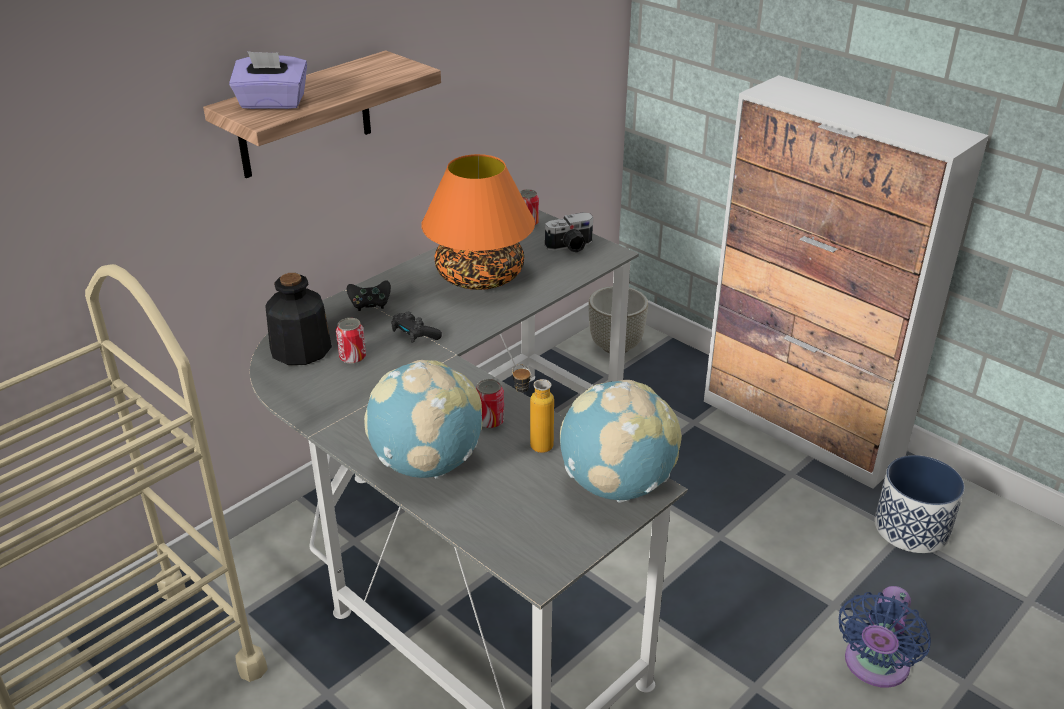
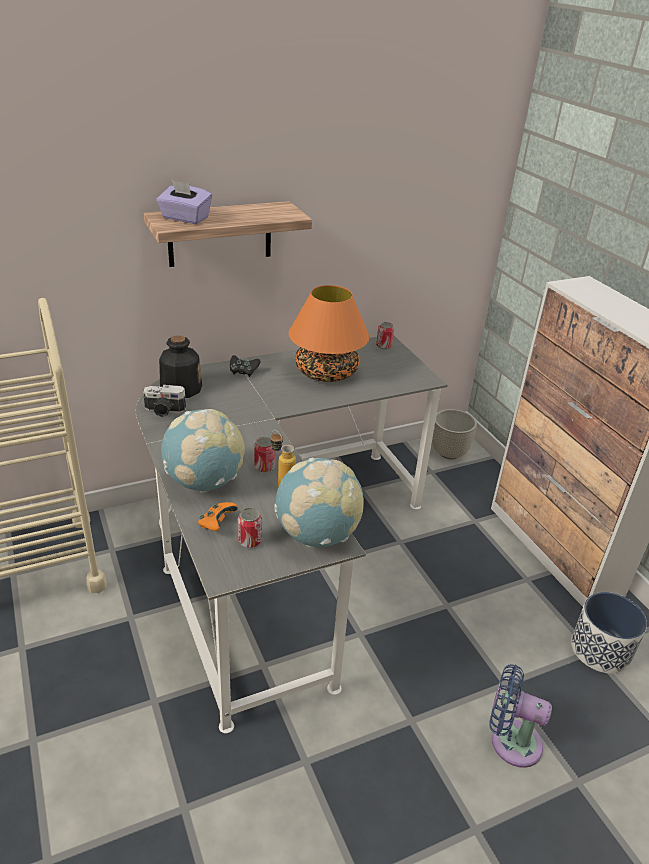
camera: 20 degrees right, 0 degrees up
can [336,318,366,364] -> can moved to [238,508,262,548]
black game controller [391,311,442,343] -> none
camera [545,212,593,253] -> camera moved to [143,385,186,417]
blue fan [839,586,931,688] -> blue fan turned 60 degrees clockwise [489,664,552,768]
none -> orange game controller [198,502,238,531]

